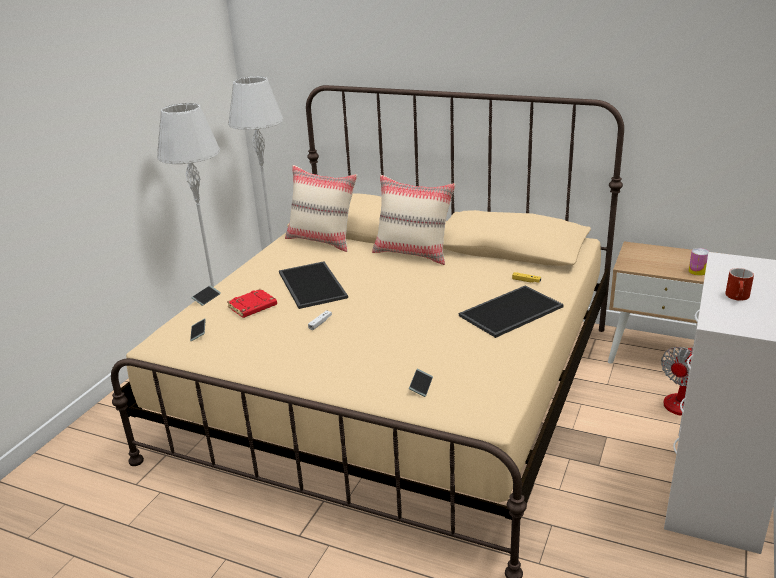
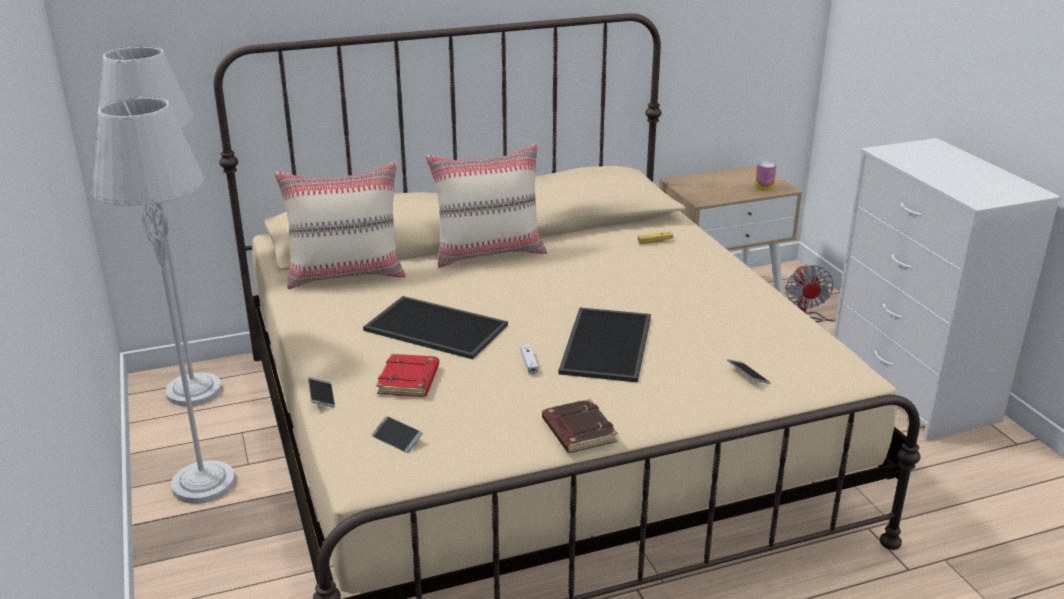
camera: 45 degrees left, 0 degrees up
tray [459,285,564,338] -> tray moved to [559,308,651,383]
red mug [725,268,754,301] -> none
none -> brown book [542,399,618,453]

